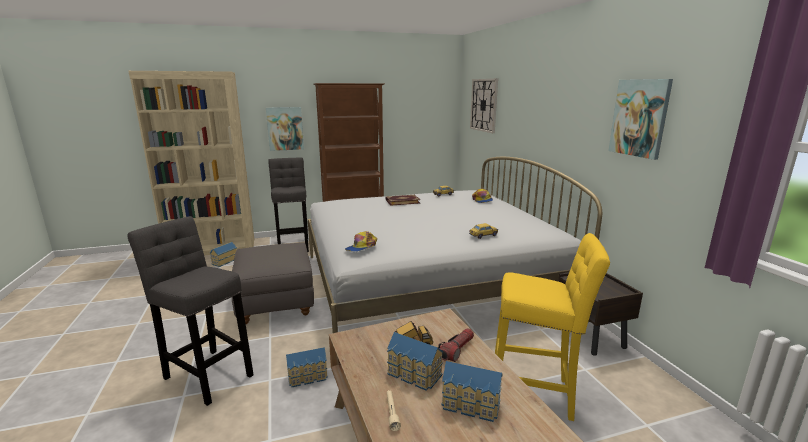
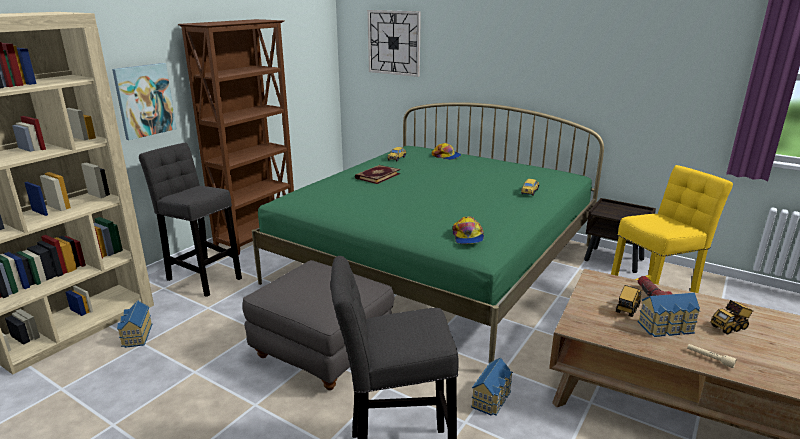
camera: 40 degrees left, 5 degrees up
white bed [308,157,602,333] -> green bed [252,102,604,363]
toy house [441,361,503,422] -> toy truck [711,300,753,334]
picture [608,79,673,160] -> none

